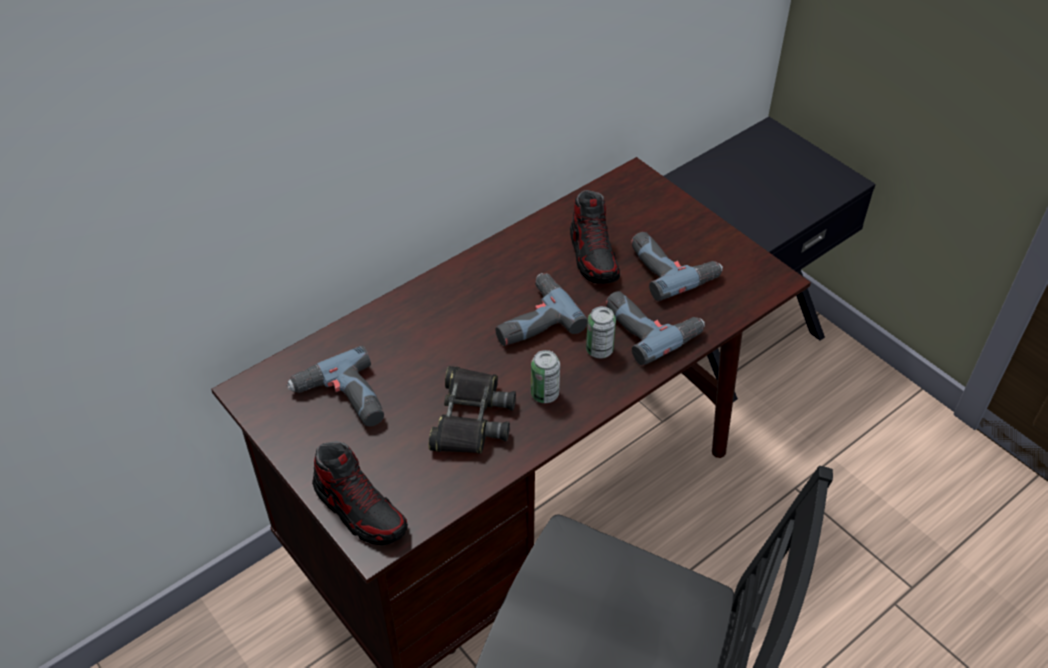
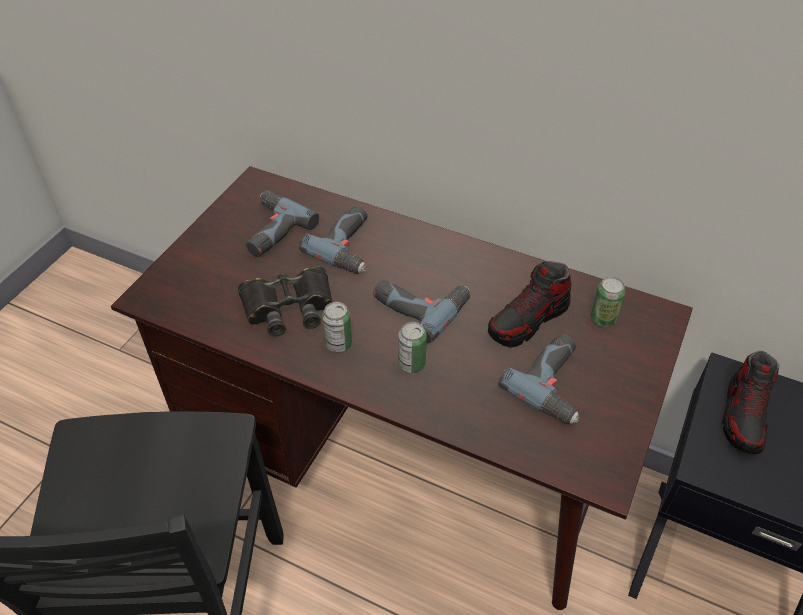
camera: 65 degrees right, 0 degrees up
shoe [312,441,408,546] -> shoe moved to [722,351,780,454]
power drill [606,291,705,366] -> power drill moved to [299,206,368,274]
none -> can [591,277,625,327]

